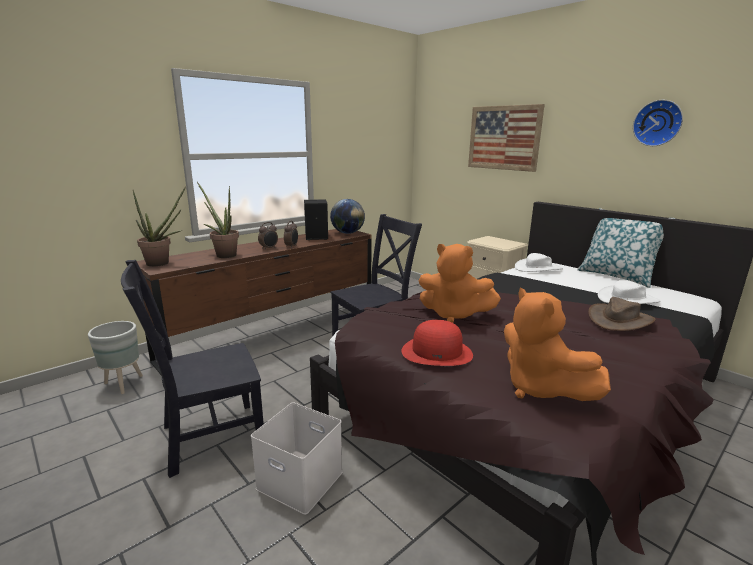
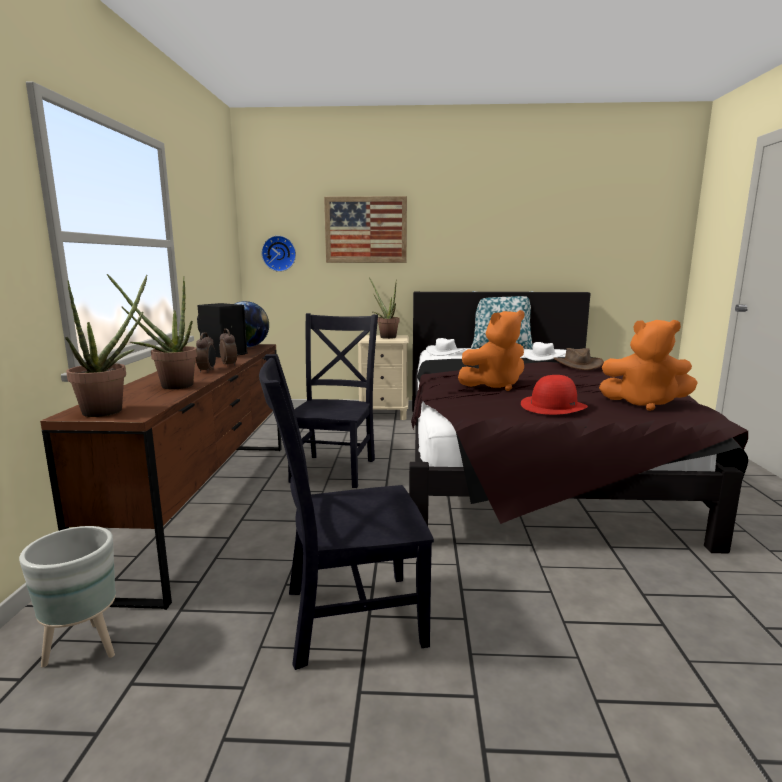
camera: 45 degrees left, 5 degrees down
black chair [121,260,264,478] -> black chair turned 60 degrees clockwise [259,354,434,670]
white storage box [251,403,342,515] -> none
wall clock [633,100,683,146] -> wall clock moved to [261,235,296,272]
none -> potted plant [369,278,400,339]

